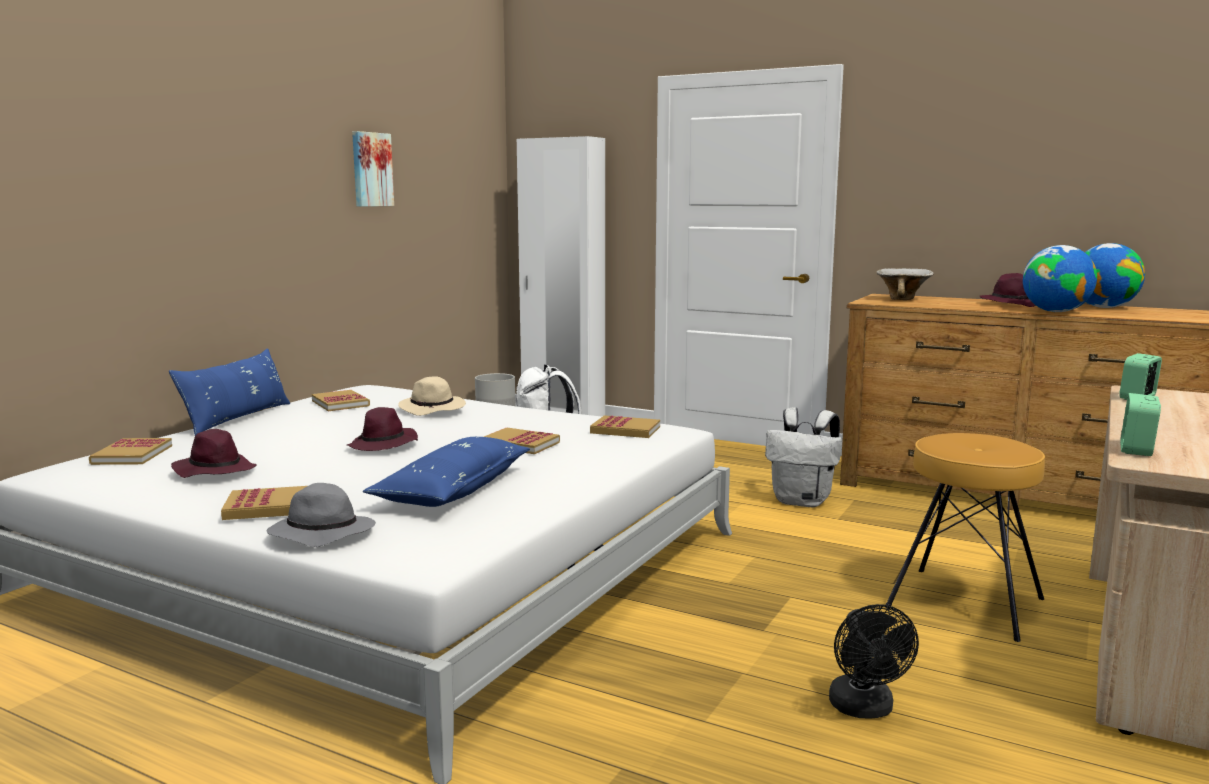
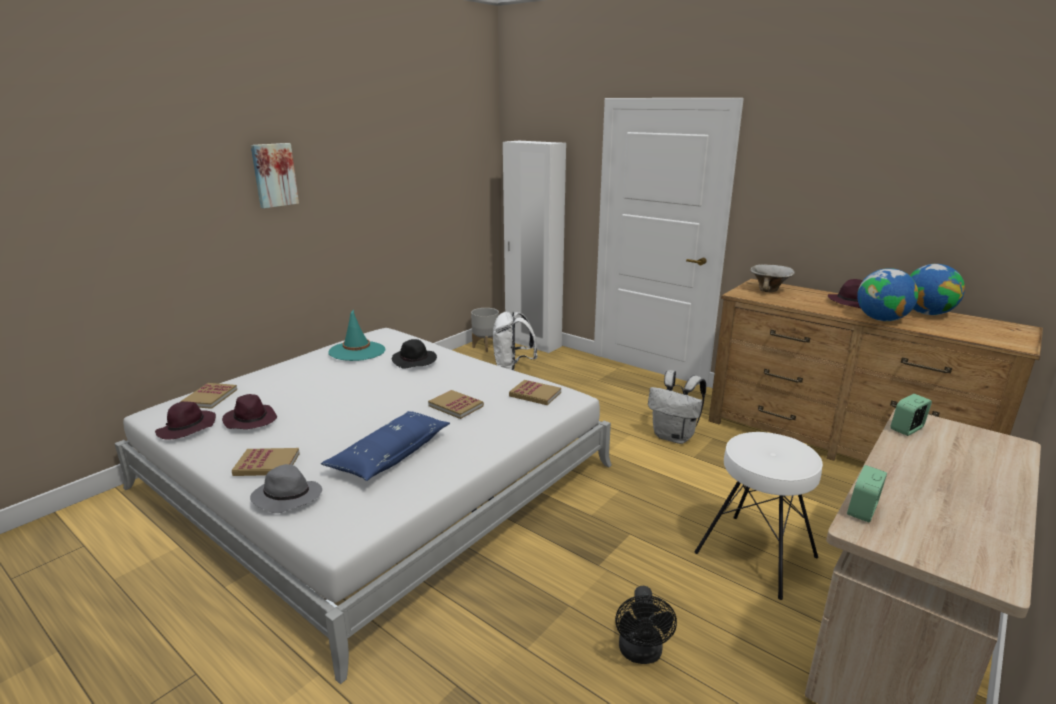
camera: 10 degrees right, 10 degrees up
blue pillow [169,348,290,436] -> none
book [312,390,370,411] -> turquoise hat [328,309,385,361]
purple hat [347,407,418,451] -> purple hat moved to [155,402,216,439]
picture [352,131,394,207] -> picture moved to [251,143,299,208]
beige hat [398,377,466,416] -> black hat [392,339,437,369]
brown stool [885,433,1045,642] -> white stool [694,432,823,600]

